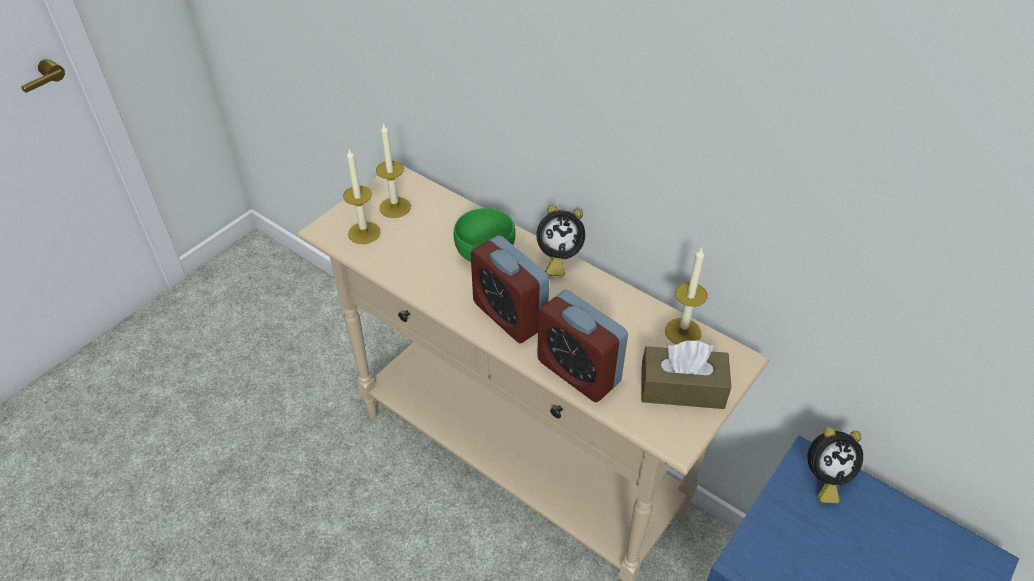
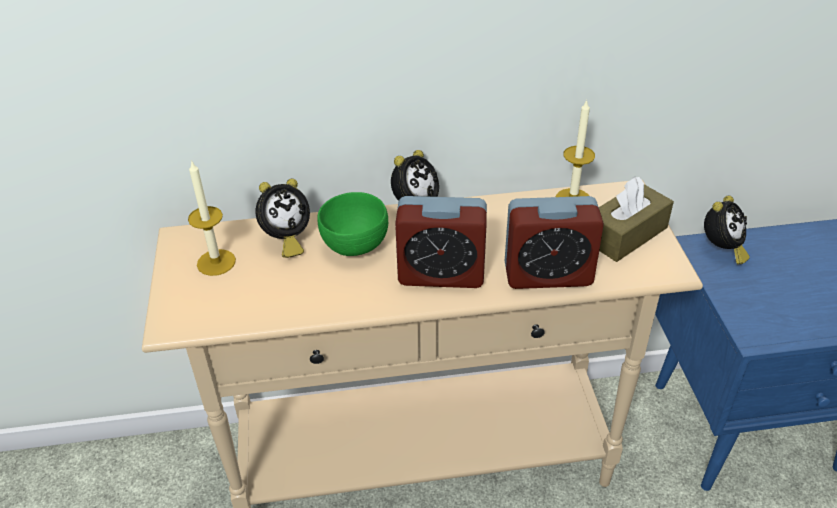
camera: 45 degrees left, 5 degrees down
candle [343,149,381,244] -> none
none -> alarm clock [256,179,310,258]

